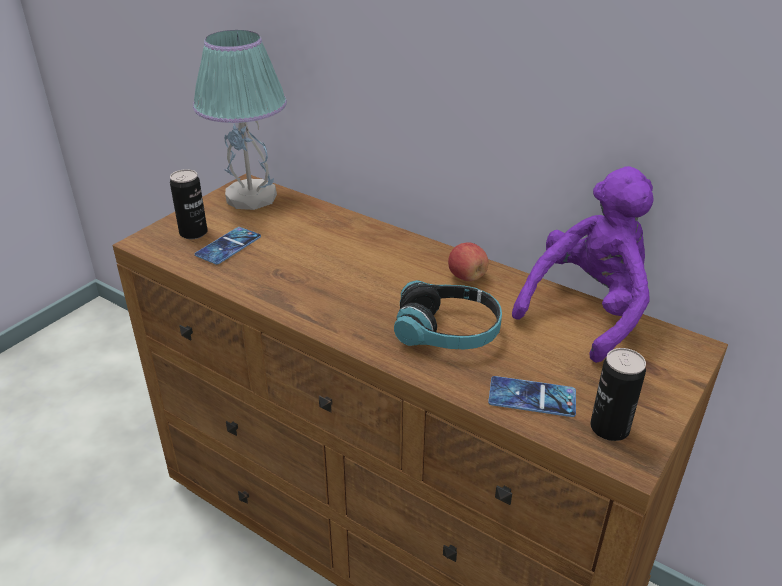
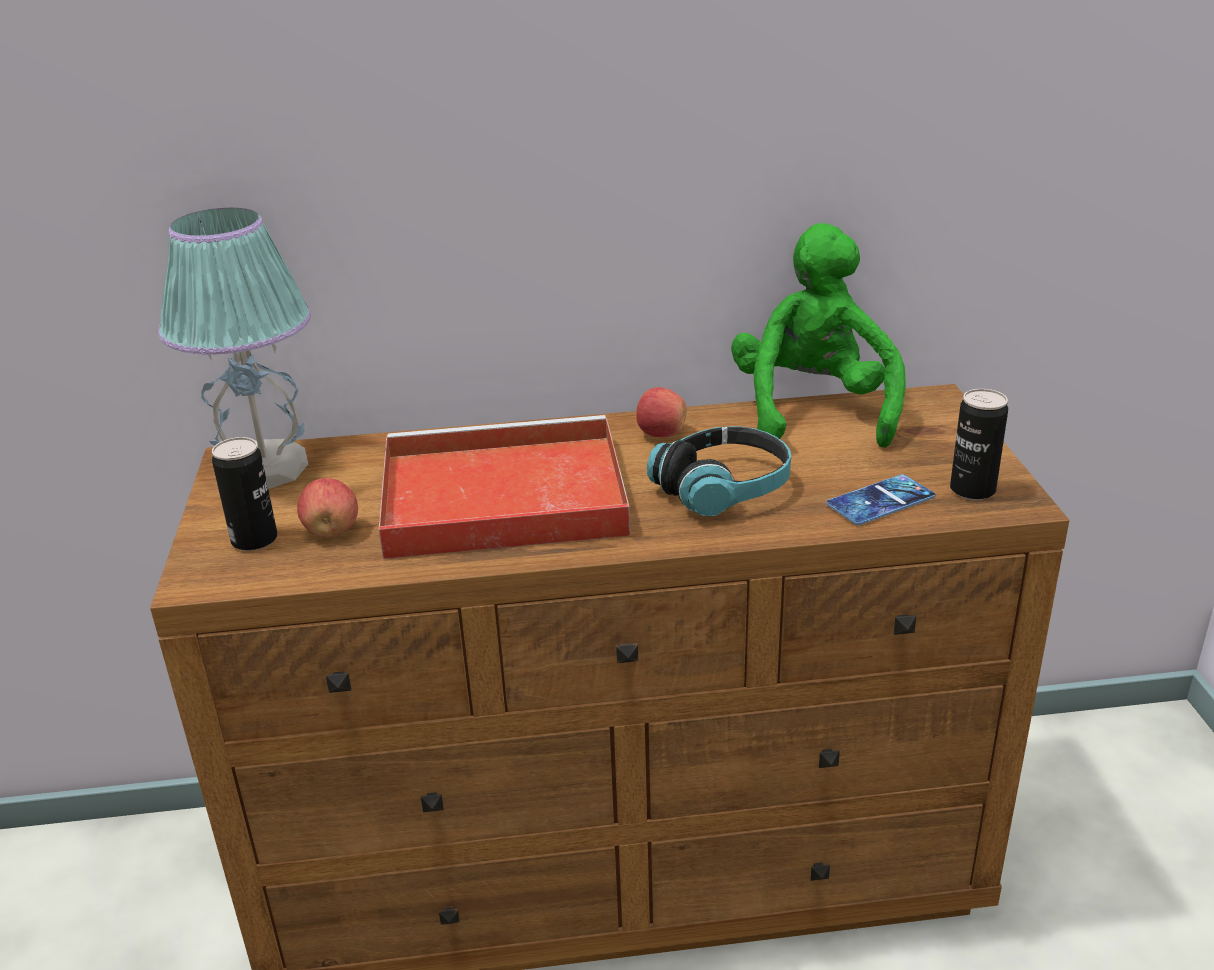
camera: 40 degrees left, 5 degrees down
phone [195,227,261,265] -> apple [297,478,358,537]
purple plush toy [512,166,654,363] -> green plush toy [731,223,906,448]
none -> red tray [379,415,630,559]

